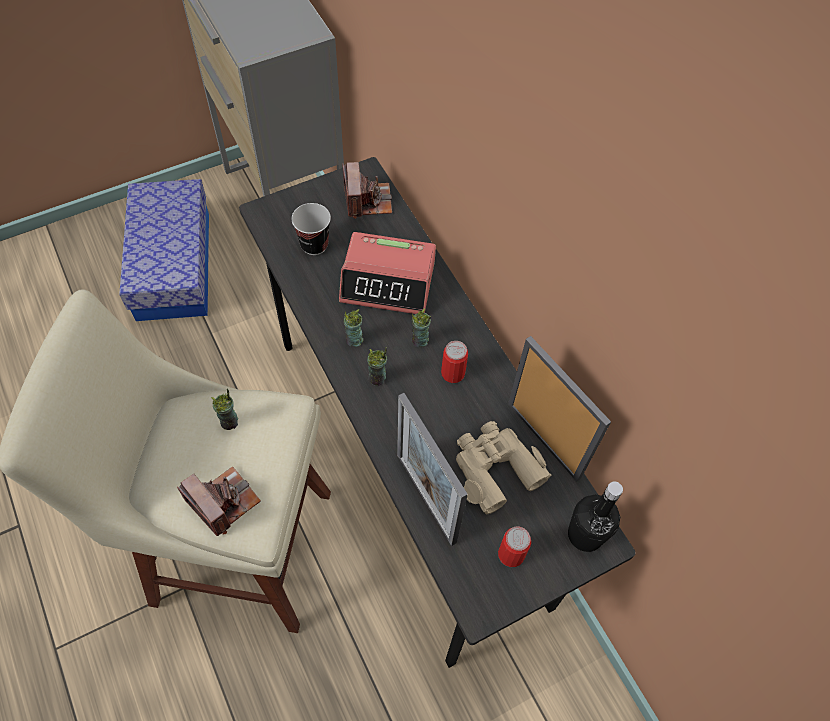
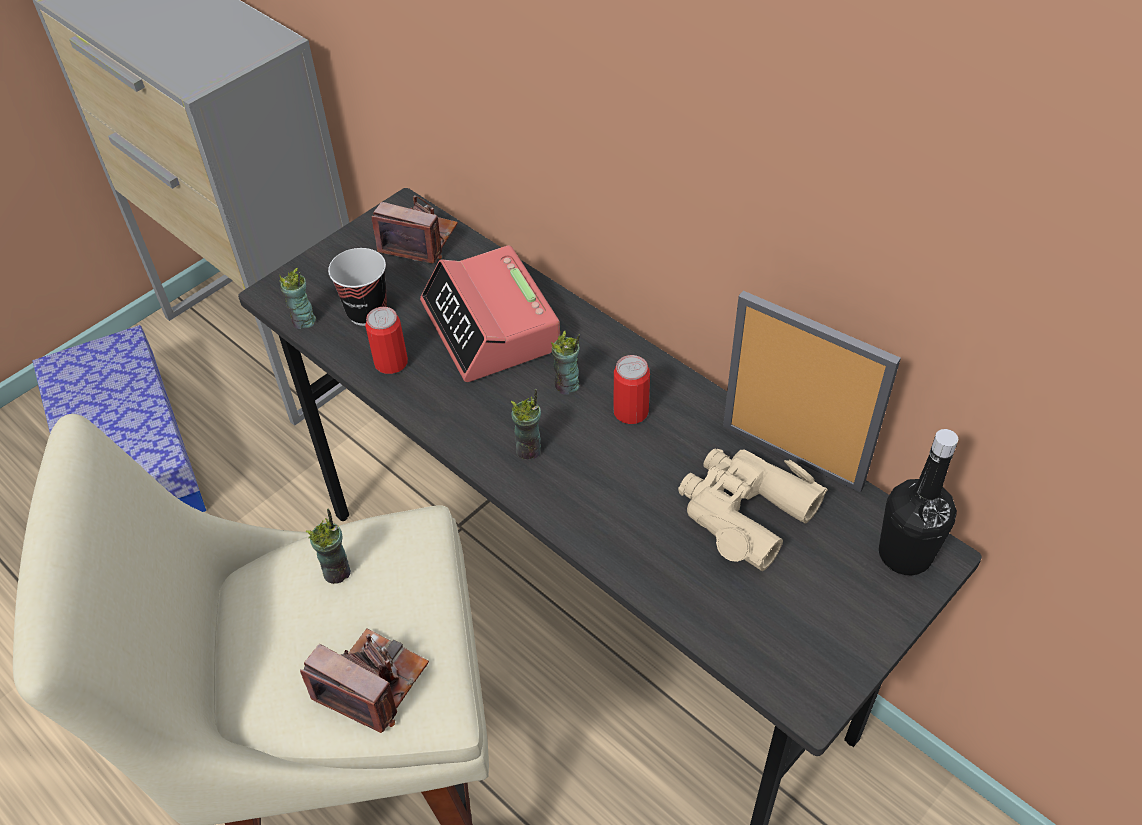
camera: 15 degrees left, 10 degrees down
alarm clock [339,232,436,314] -> alarm clock turned 75 degrees clockwise [420,245,560,382]
camera [342,162,392,219] -> camera turned 45 degrees counterclockwise [372,195,458,263]
cup [343,309,363,347] -> cup moved to [279,268,316,329]
picture frame [397,393,468,546] -> none
can [498,526,531,567] -> can moved to [365,307,408,374]

